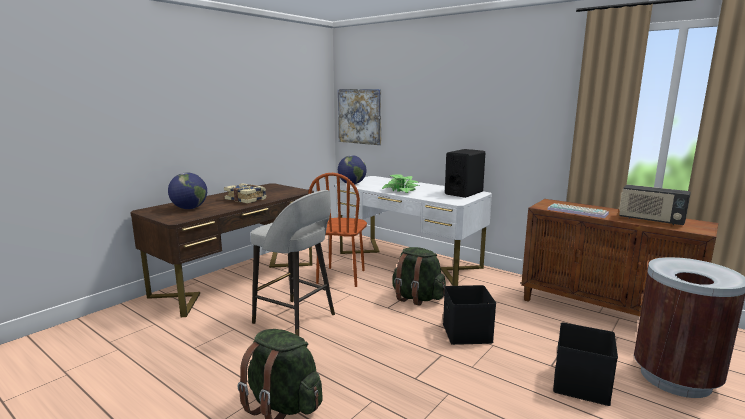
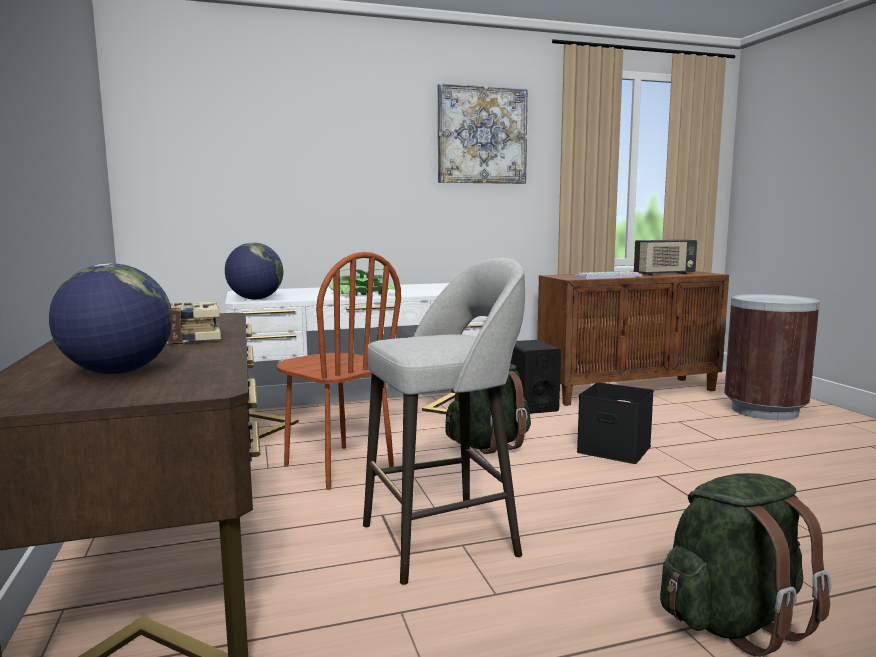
camera: 55 degrees left, 5 degrees down
picture [338,89,381,145] -> picture moved to [438,83,528,184]
black speaker [445,149,485,198] -> black speaker moved to [510,340,561,414]
black storage box [553,322,618,406] -> none

